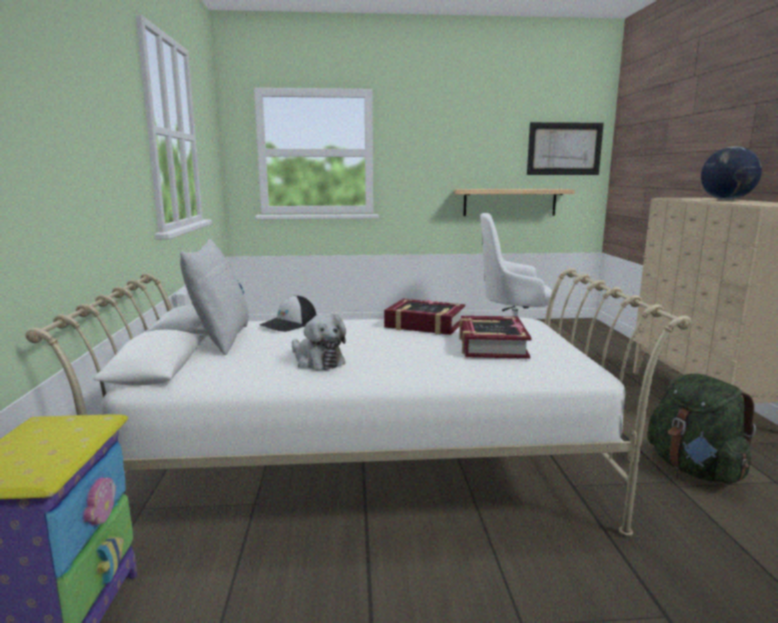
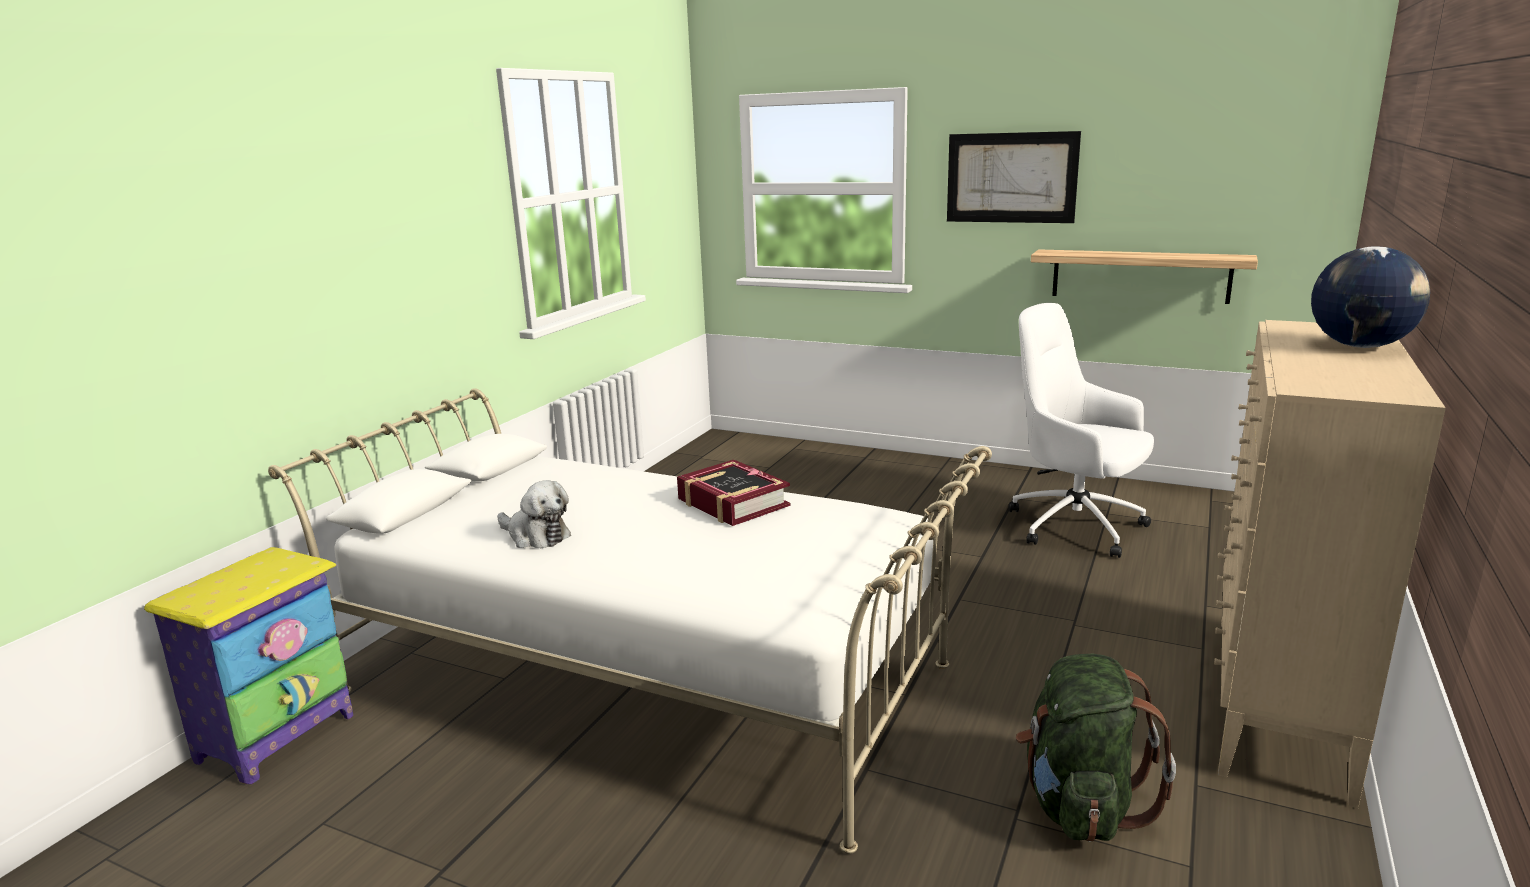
camera: 30 degrees right, 5 degrees up
grey pillow [180,239,249,355] -> none
cap [260,295,317,332] -> none
plush toy [292,313,346,370] -> plush toy turned 45 degrees counterclockwise [497,480,571,548]
book [459,316,532,359] -> none
picture [527,122,604,175] -> picture moved to [947,131,1081,223]

